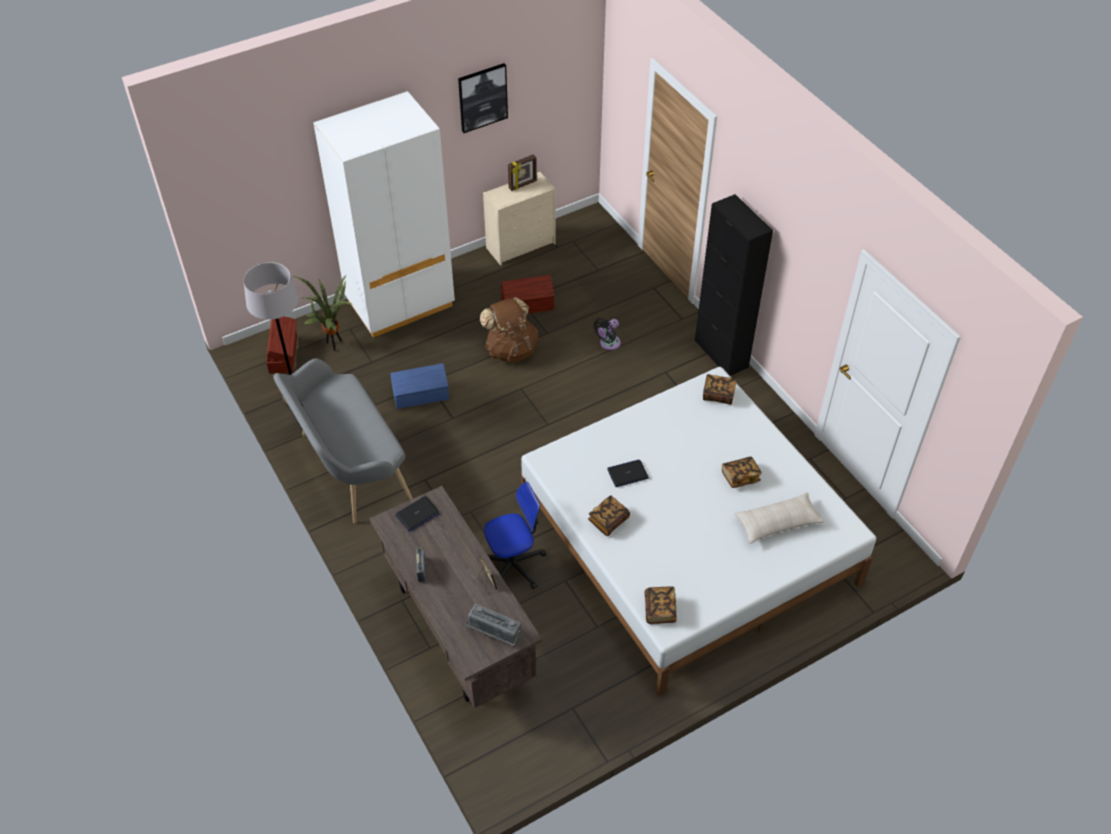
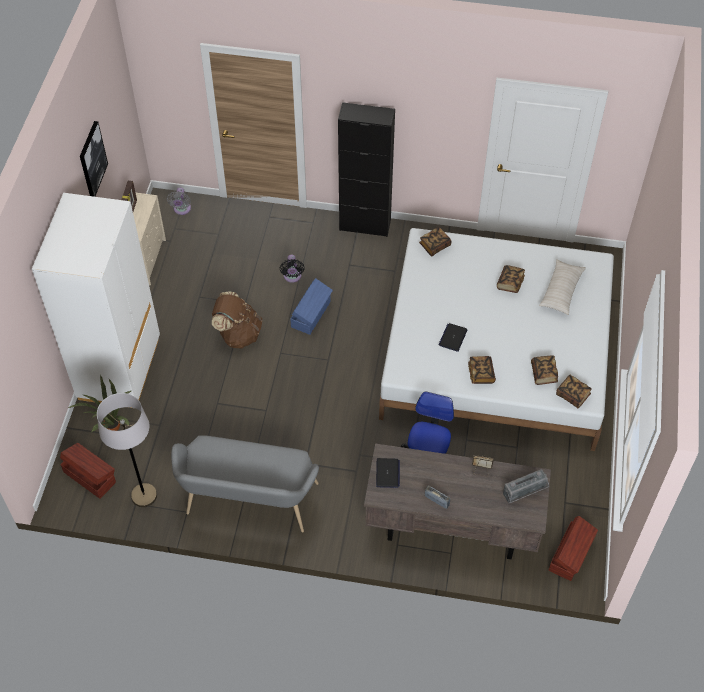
camera: 50 degrees left, 5 degrees up
blue storage box [391,363,449,409] -> blue storage box moved to [290,278,333,335]
brown storage box [501,275,554,313] -> brown storage box moved to [549,516,598,581]
none -> grey fan [167,188,191,215]
none -> book [531,355,558,385]

